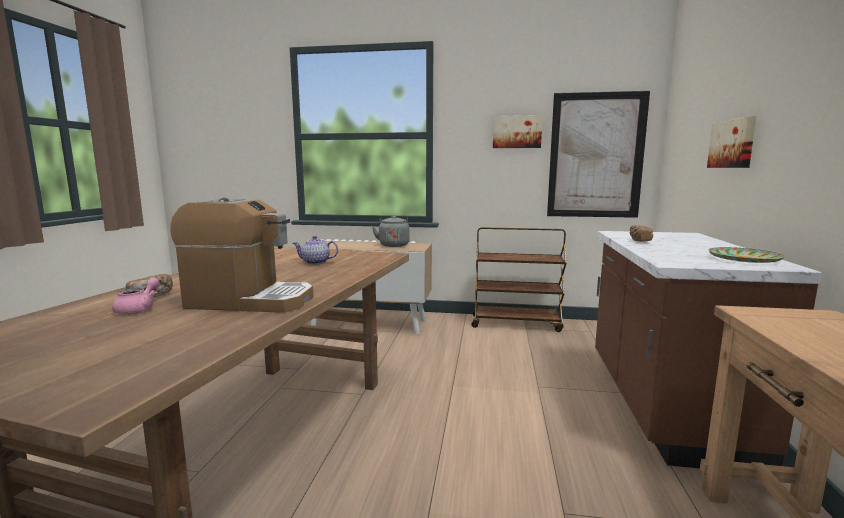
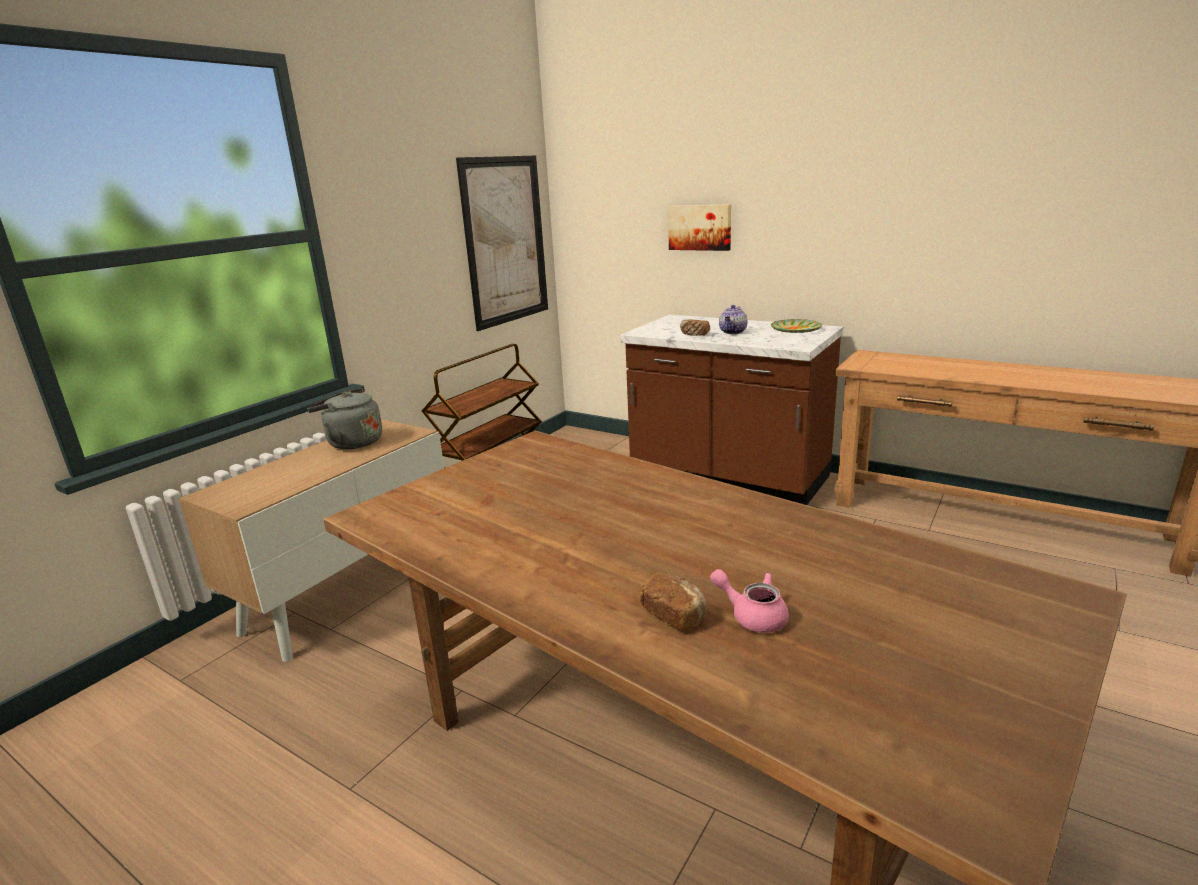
camera: 65 degrees left, 10 degrees up
coffee machine [170,198,314,313] -> none
teapot [293,236,338,265] -> teapot moved to [719,305,748,334]
picture [493,115,543,148] -> none

